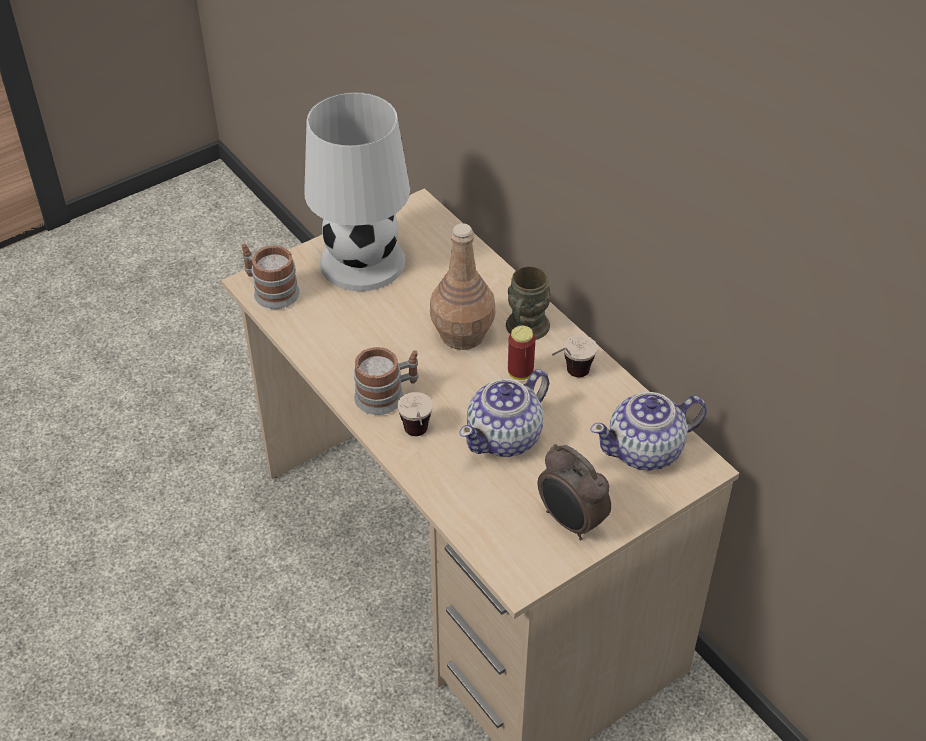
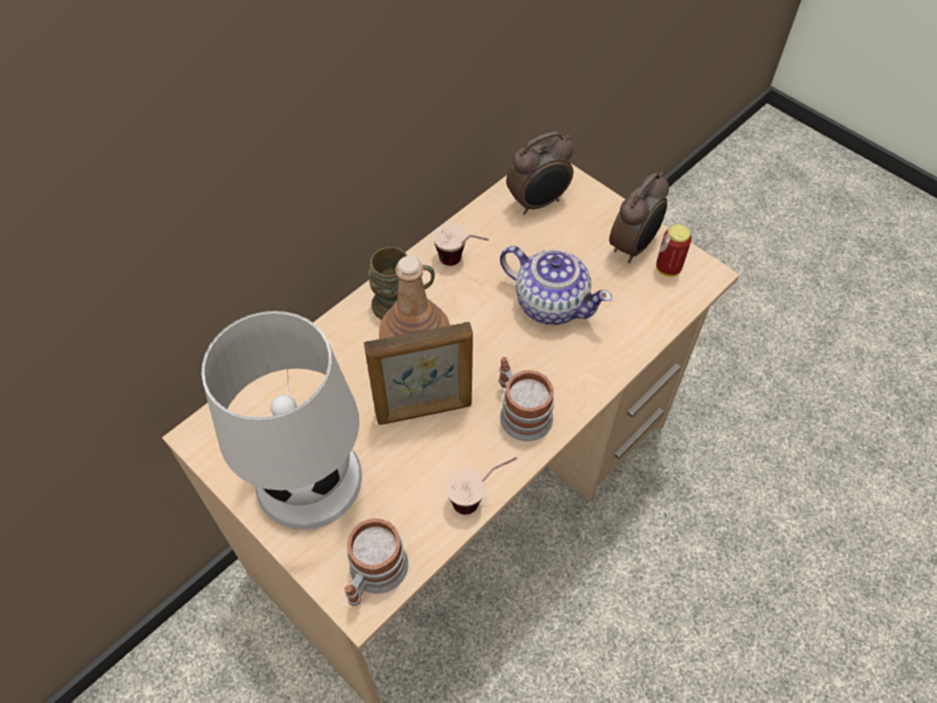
camera: 100 degrees left, 10 degrees up
cup [397,392,433,436] -> cup moved to [445,457,517,515]
can [508,326,535,380] -> can moved to [656,224,692,277]
teapot [590,392,707,471] -> alarm clock [506,132,574,215]
none -> picture frame [364,322,473,425]

